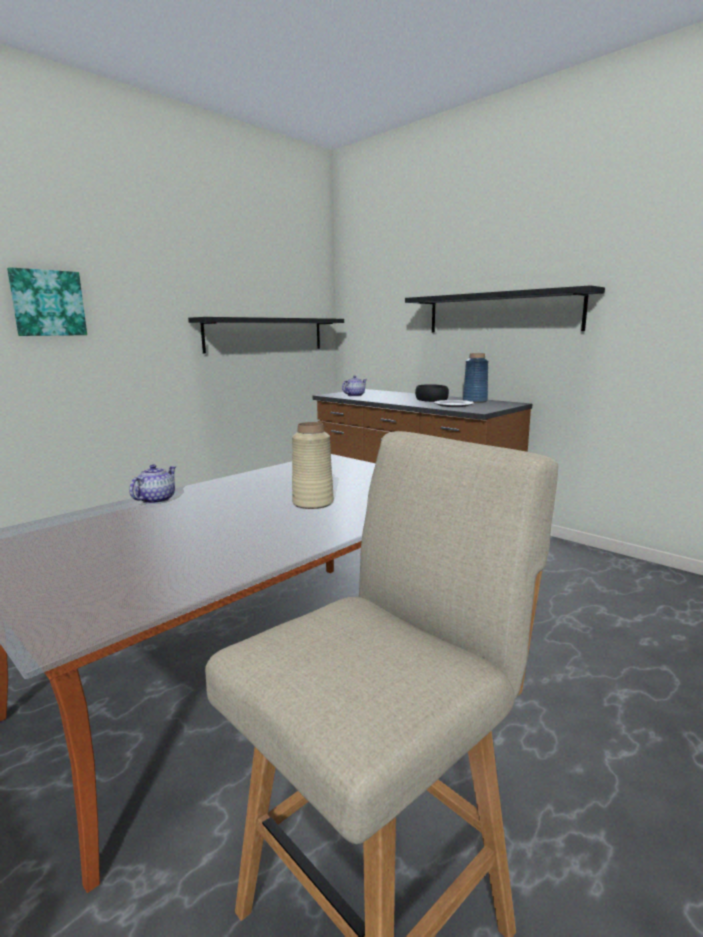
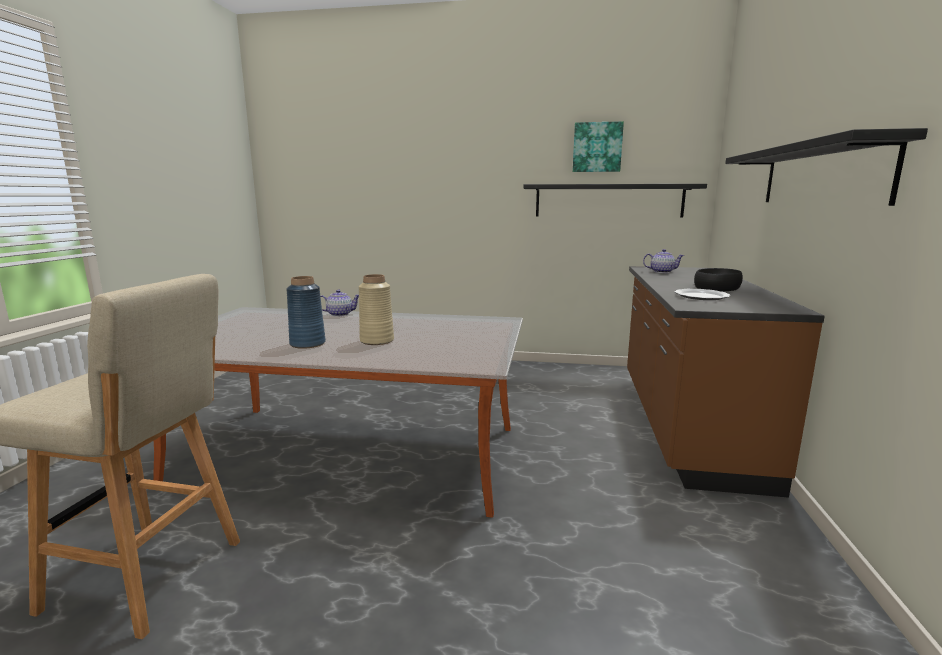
camera: 55 degrees right, 0 degrees up
picture [7,267,87,336] -> picture moved to [573,121,624,172]
blue vase [463,353,488,403] -> blue vase moved to [286,276,326,349]

